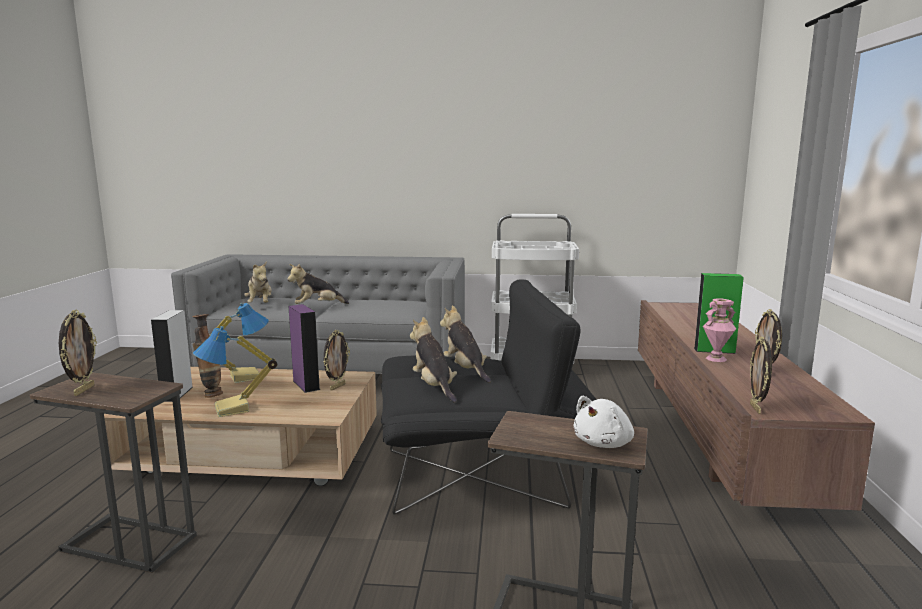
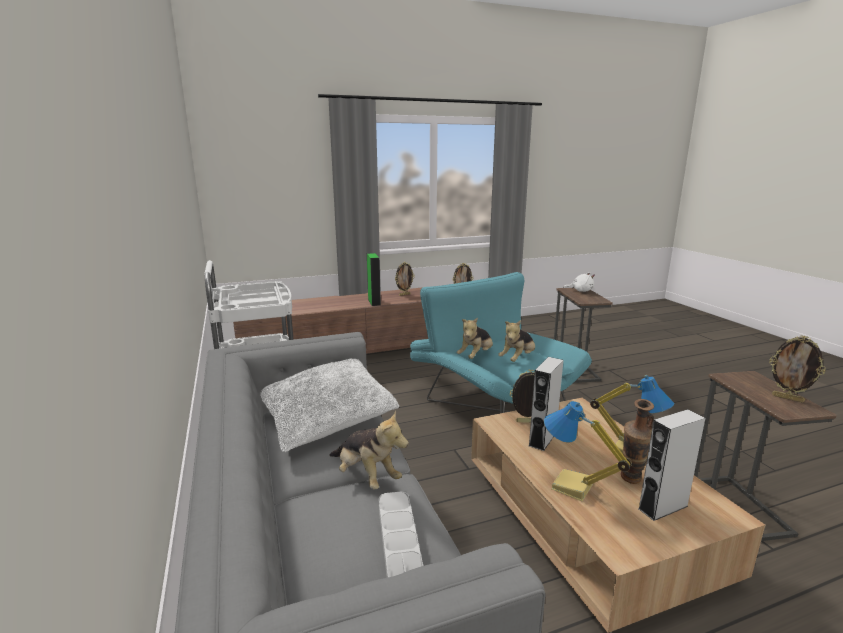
camera: 115 degrees left, 5 degrees up
picture frame [59,309,97,396] -> picture frame turned 120 degrees counterclockwise [769,335,826,402]
plush toy [244,261,272,303] -> grey tray [379,492,423,578]
purple speaker [288,304,320,393] -> grey speaker [529,357,563,451]
black armchair [381,279,597,515] -> turquoise armchair [410,272,592,413]
pink vase [703,299,736,362] -> none
none -> white pillow [260,359,399,452]

